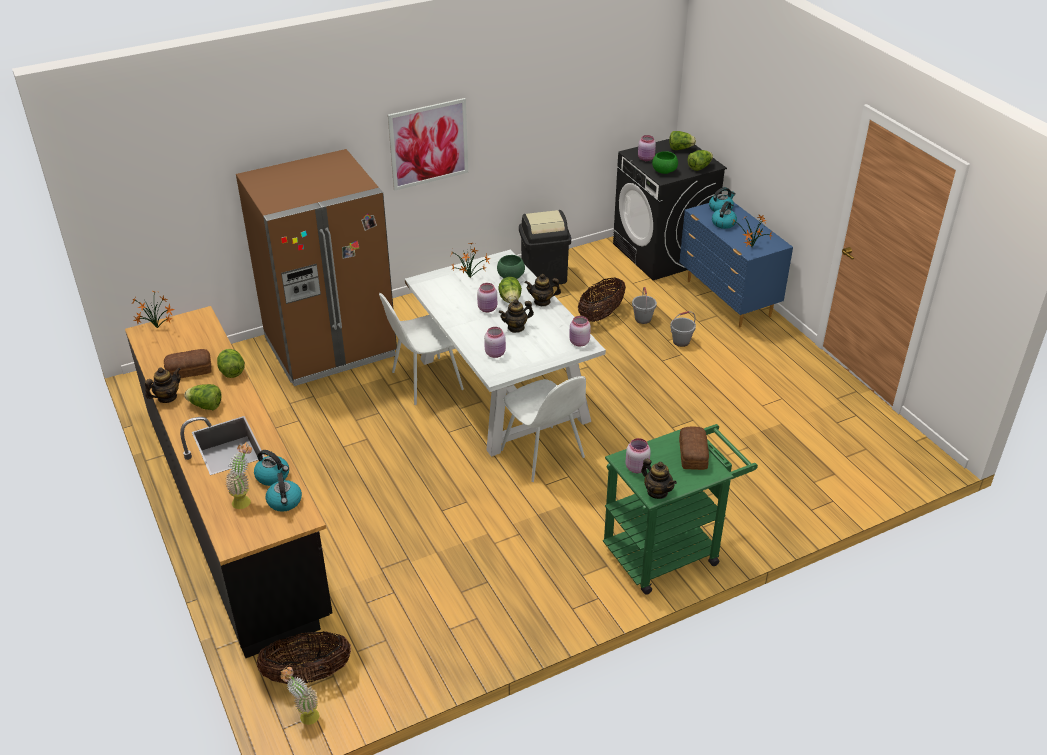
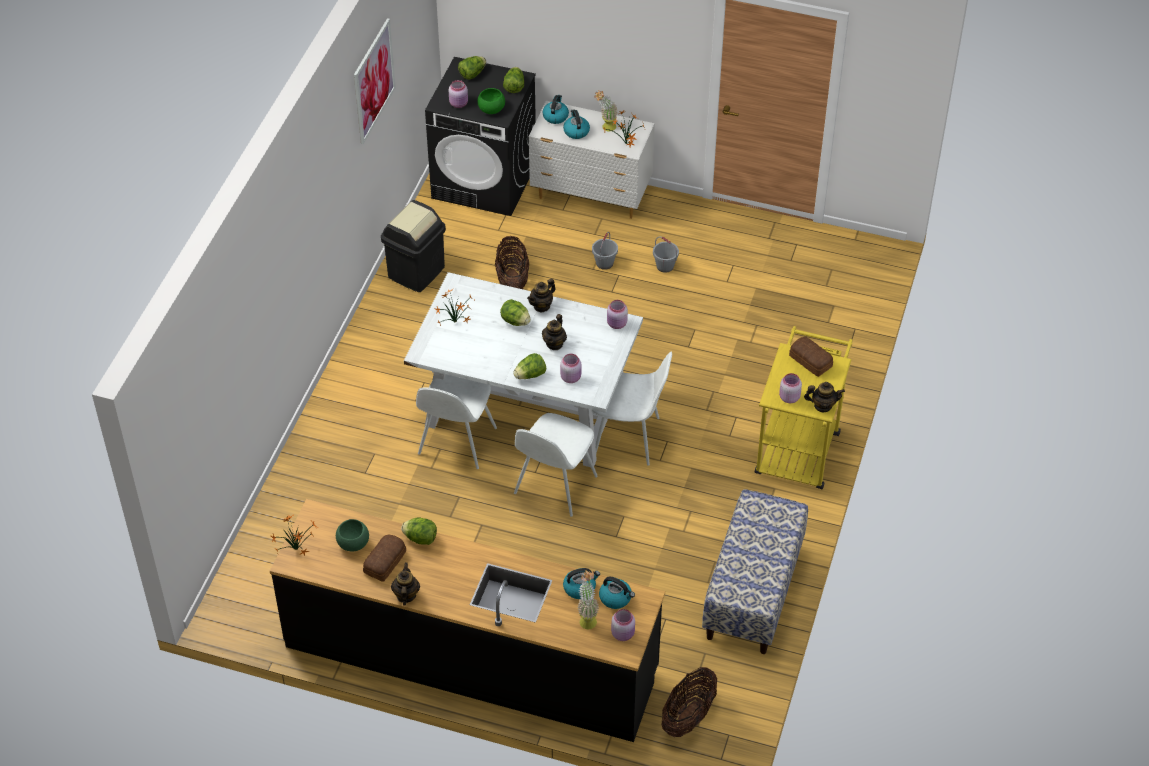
camera: 45 degrees left, 10 degrees up
lettuce [184,384,222,410] -> lettuce moved to [513,353,546,379]
brown fridge [236,149,397,386] -> none
potted plant [281,667,319,725] -> potted plant moved to [594,90,618,131]
picture [388,98,468,190] -> picture moved to [354,18,396,144]
pink jar [477,283,497,312] -> pink jar moved to [611,609,635,641]
green bowl [497,255,525,279] -> green bowl moved to [336,519,369,552]
green cart [603,424,758,595] -> yellow cart [755,326,853,489]
grey bucket [632,287,657,324] -> grey bucket moved to [653,237,679,273]
blue dresser [679,203,793,327] -> white dresser [529,101,655,219]
none -> white chair [514,413,598,517]
none -> bench [702,489,808,654]

